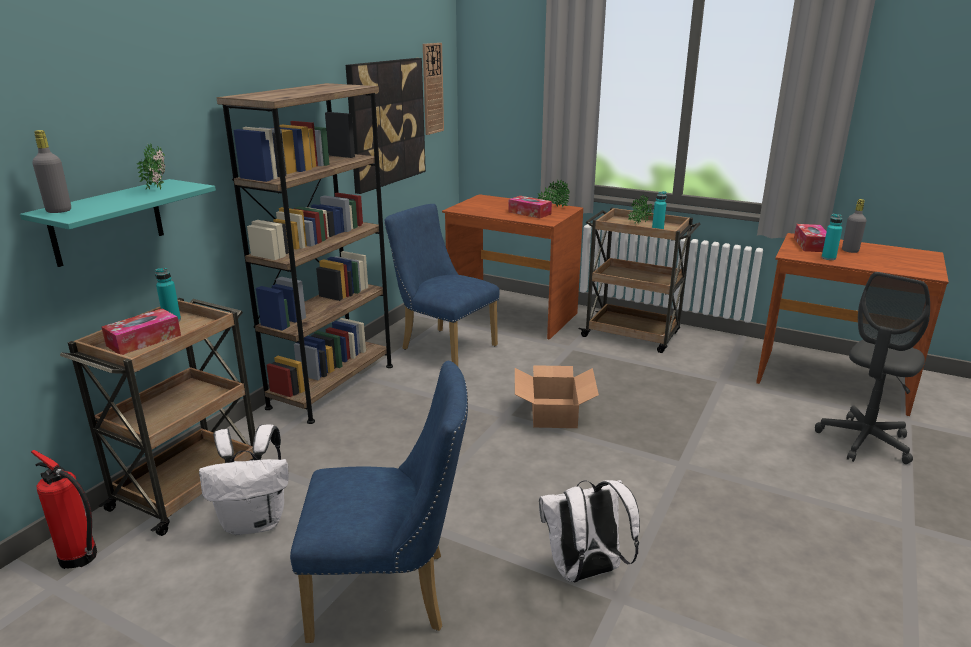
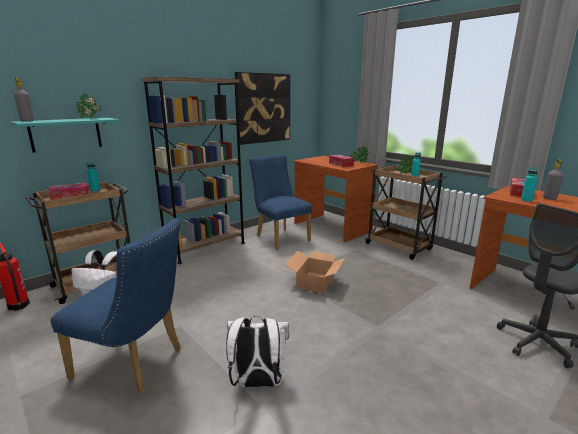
camera: 20 degrees right, 5 degrees down
wall clock [423,43,444,135] -> none

